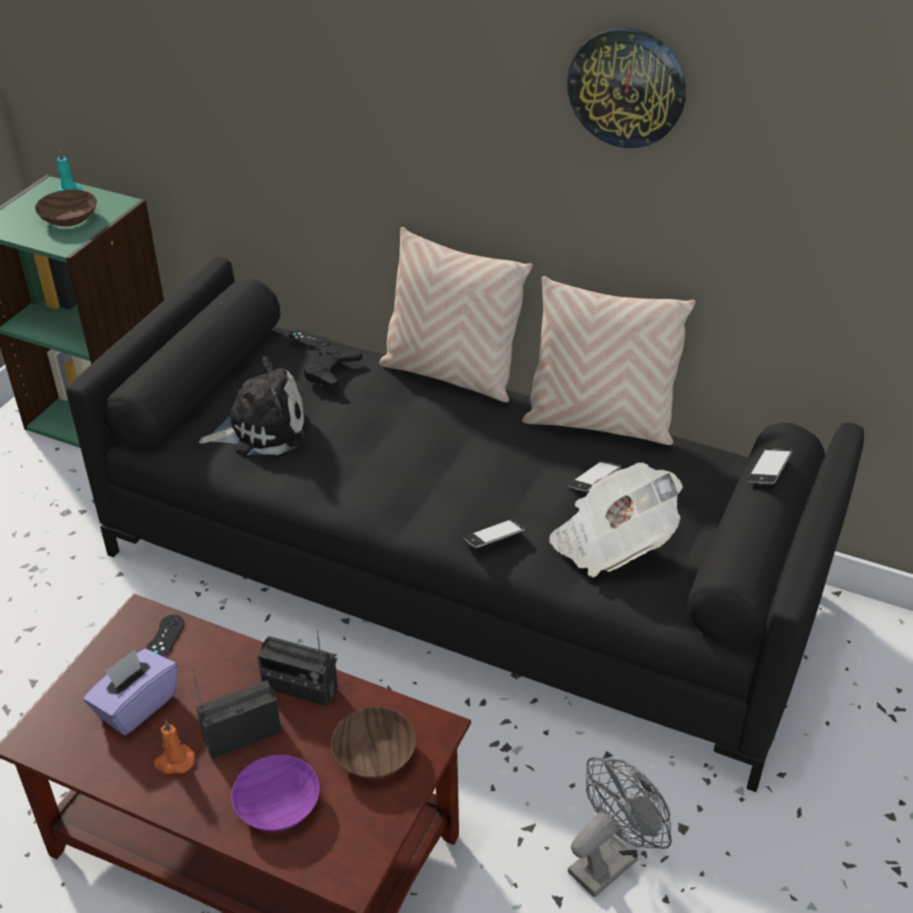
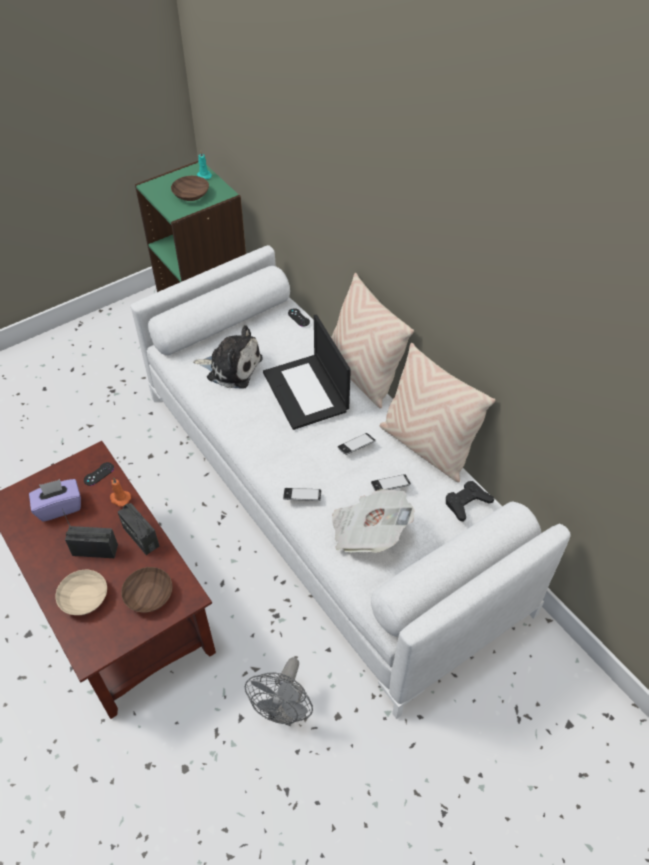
camera: 30 degrees right, 10 degrees up
black sofa [66,257,864,792] -> white sofa [131,245,571,719]
orange candle [153,720,195,774] -> orange candle moved to [110,477,131,507]
purple bowl [231,755,320,831] -> beige bowl [56,570,107,615]
black game controller [304,345,362,388] -> black game controller moved to [446,481,494,522]
wall clock [567,27,686,148] -> none
grey fan [568,757,672,898] -> grey fan turned 120 degrees clockwise [245,657,313,726]
phone [747,448,792,484] -> phone moved to [338,433,375,455]
none -> laptop [263,314,351,430]

